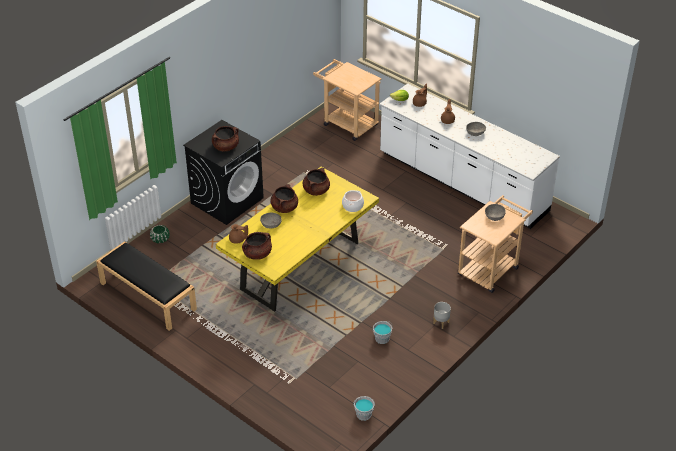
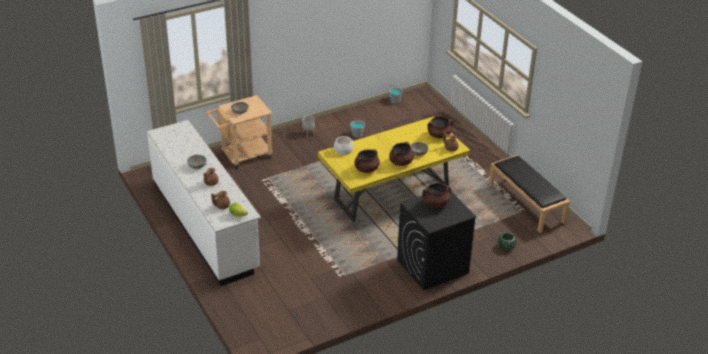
camera: 160 degrees left, 5 degrees down
beige cart [313,59,381,141] -> none

